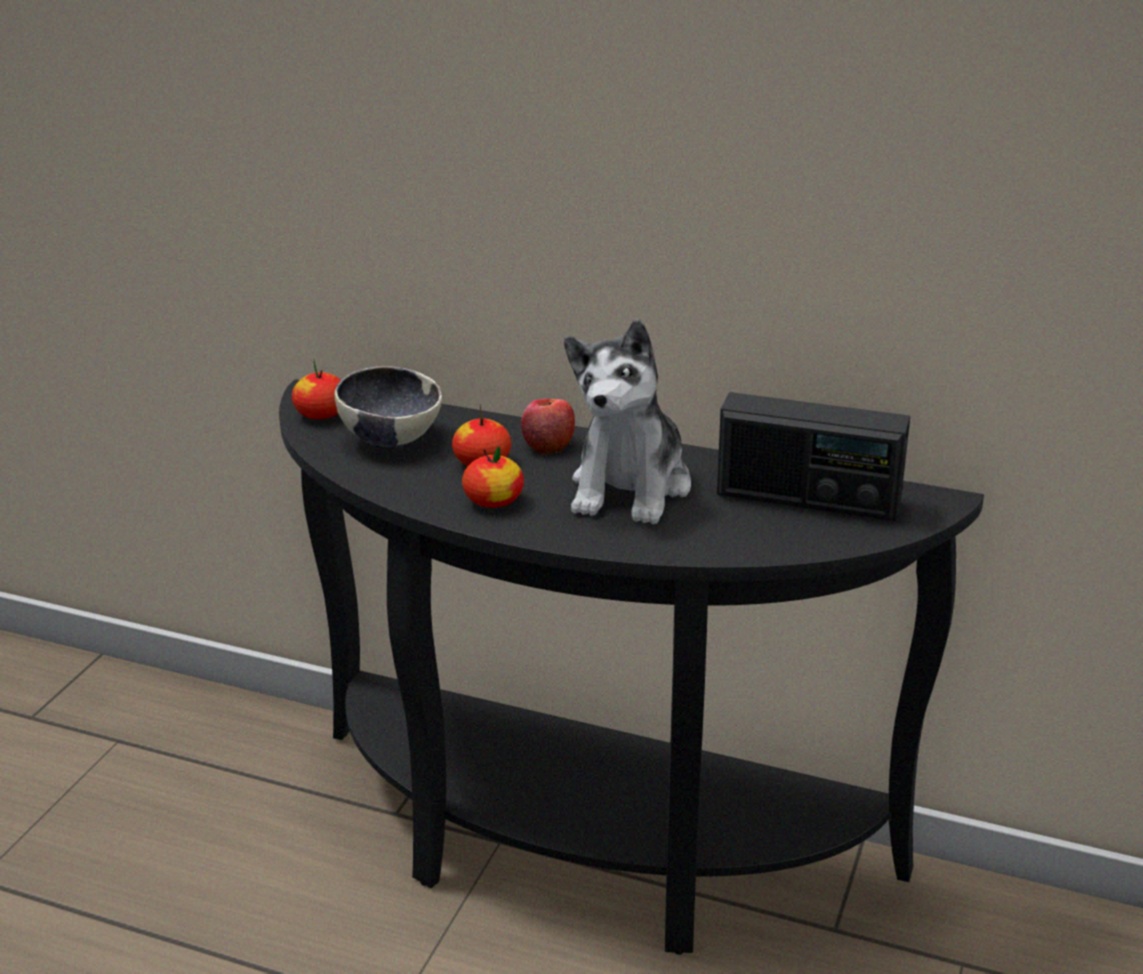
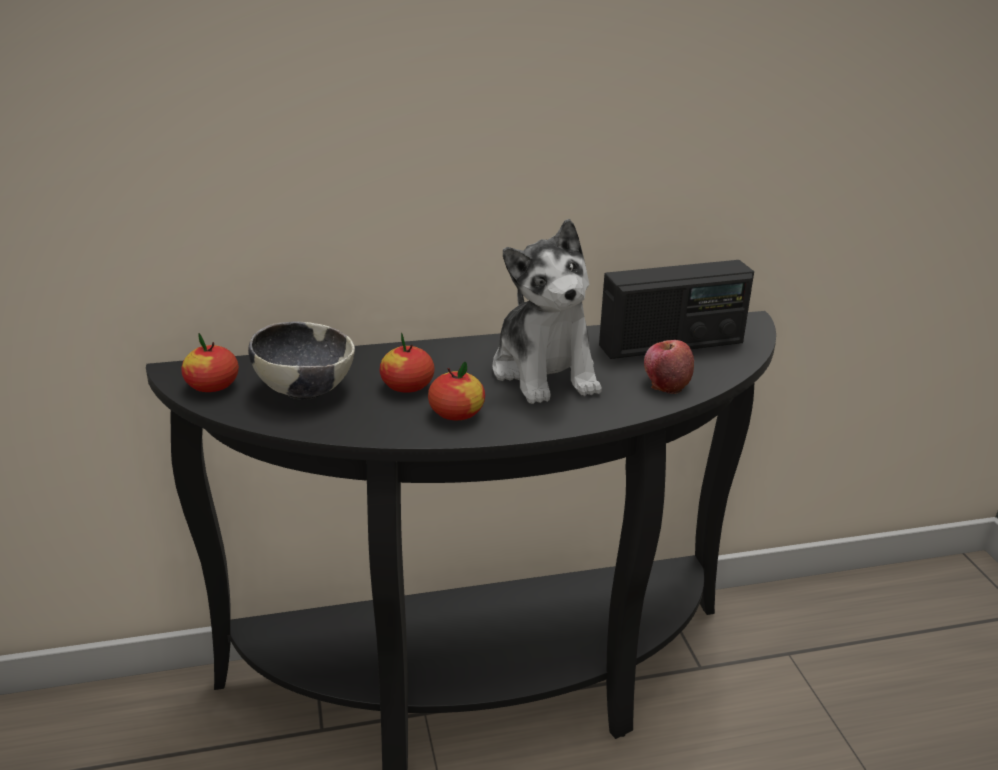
camera: 35 degrees left, 0 degrees up
apple [521,399,575,455] -> apple moved to [644,340,694,394]

